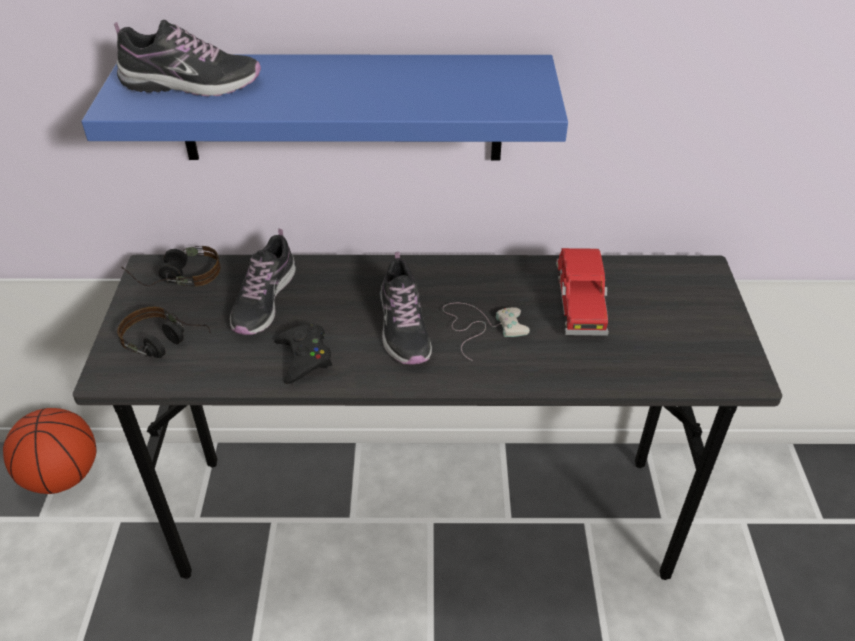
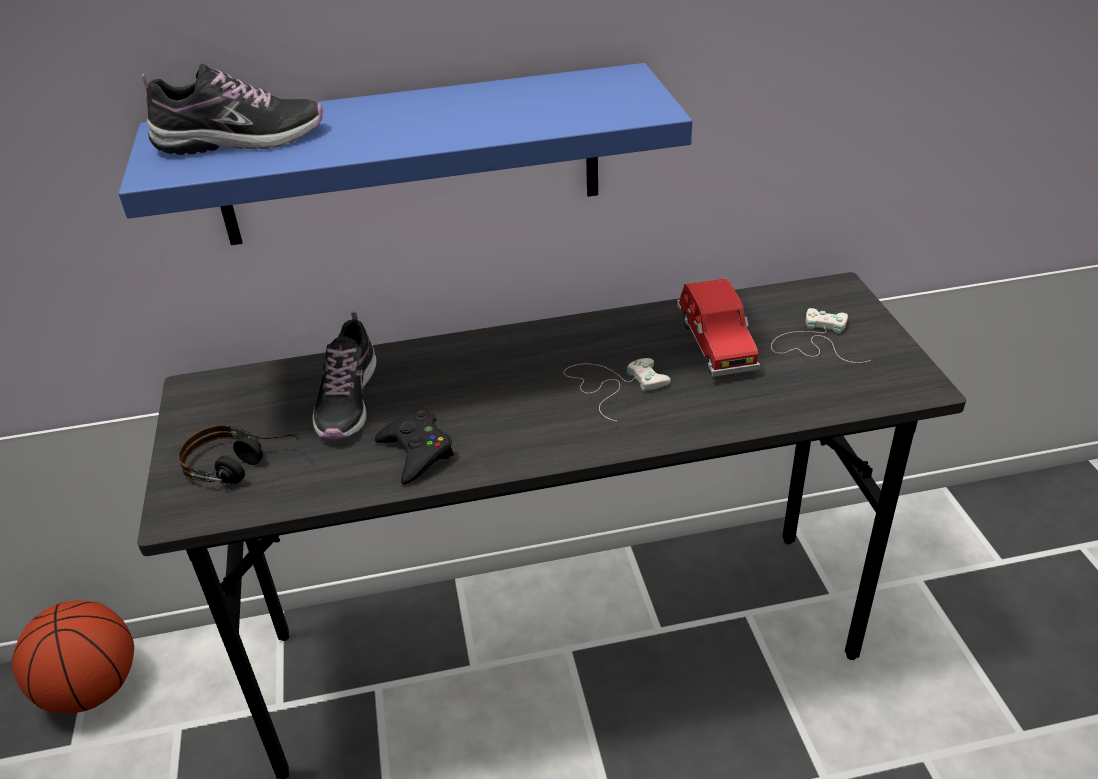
camera: 10 degrees left, 5 degrees down
headphones [122,246,221,287] -> none
shoe [379,252,432,365] -> none
none -> white game controller [771,308,871,363]

